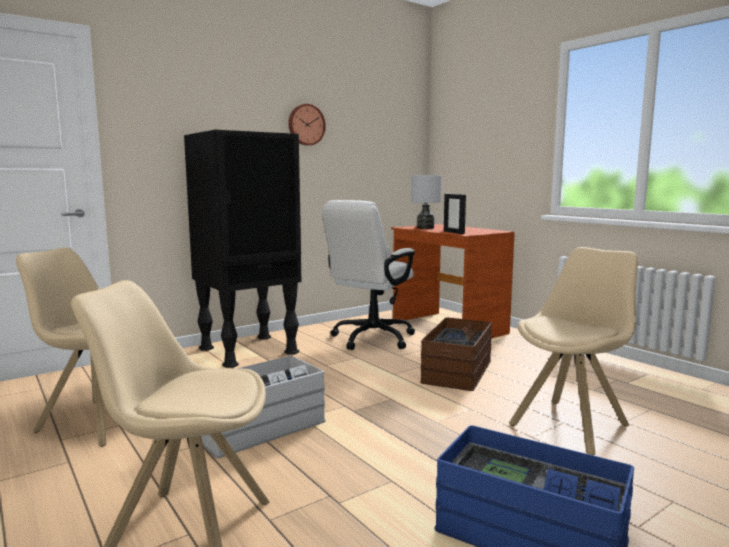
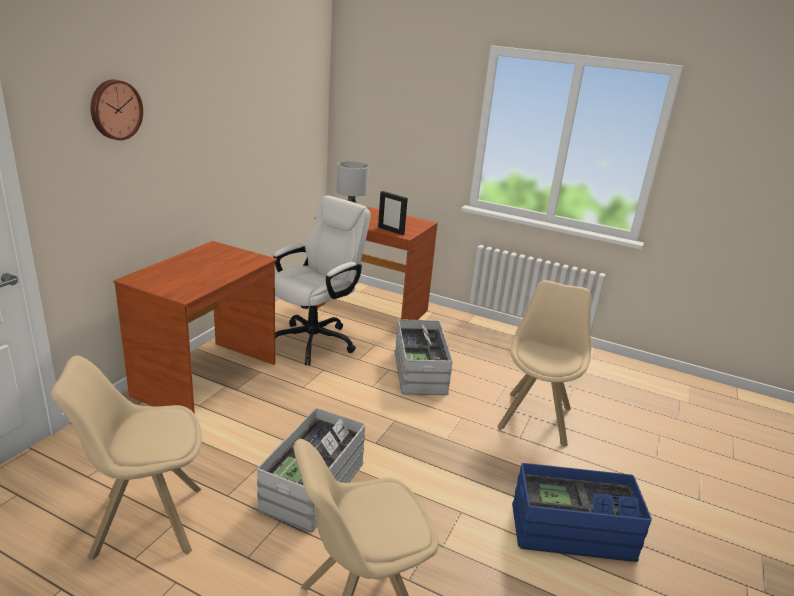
camera: 30 degrees left, 15 degrees up
black cabinet [184,130,301,368] -> brown desk [113,241,277,414]
wall clock [288,104,326,146] -> wall clock moved to [91,79,143,140]
white office chair [322,200,415,350] -> white office chair turned 150 degrees counterclockwise [273,195,371,365]
brown storage box [420,318,492,391] -> grey storage box [395,319,453,395]

